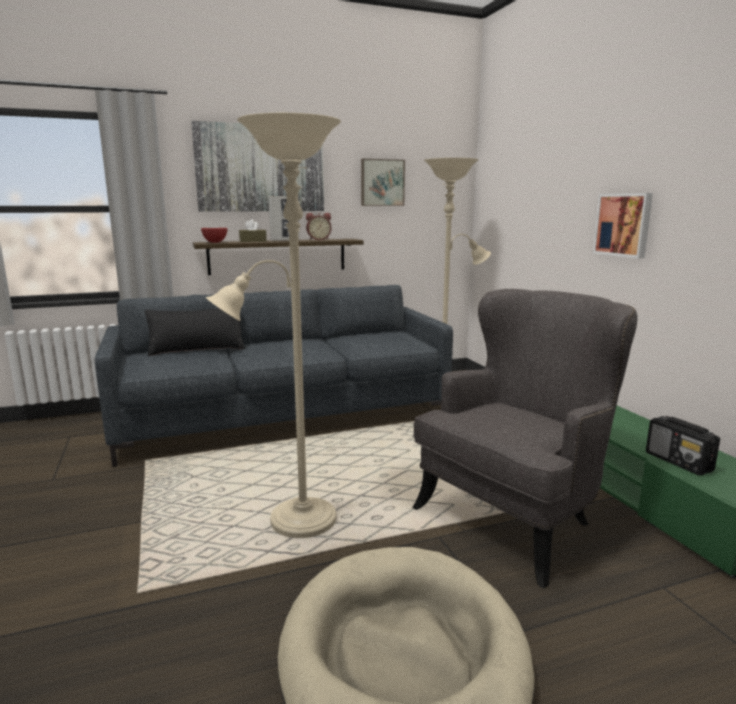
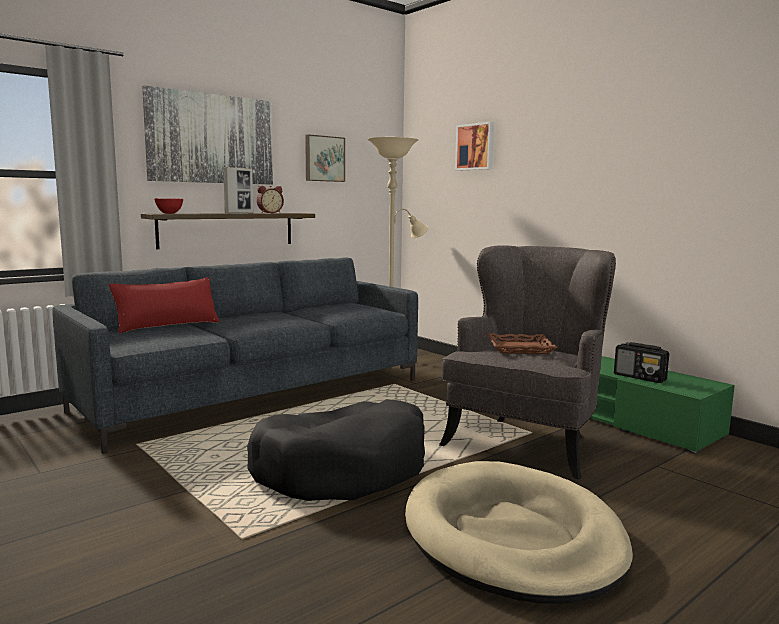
camera: 20 degrees left, 5 degrees down
black pillow [145,309,245,356] -> red pillow [109,277,220,333]
beige floor lamp [206,113,341,538] -> black dog bed [247,399,425,501]
brown tissue box [239,219,267,242] -> none
picture [593,193,653,258] -> picture moved to [455,122,494,171]
none -> brown tray [487,333,557,354]

